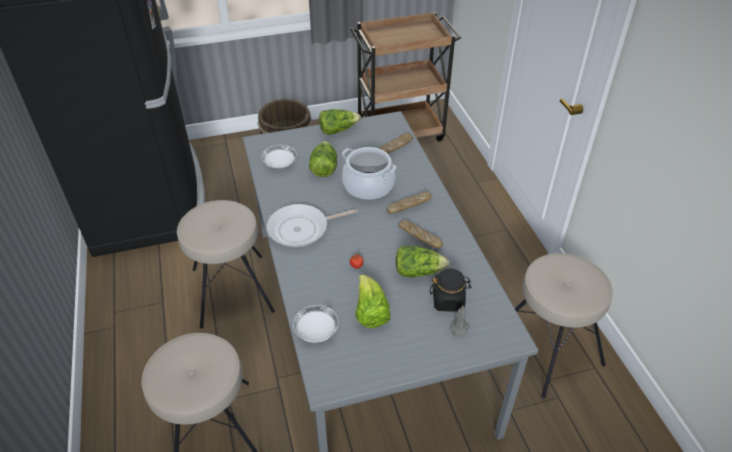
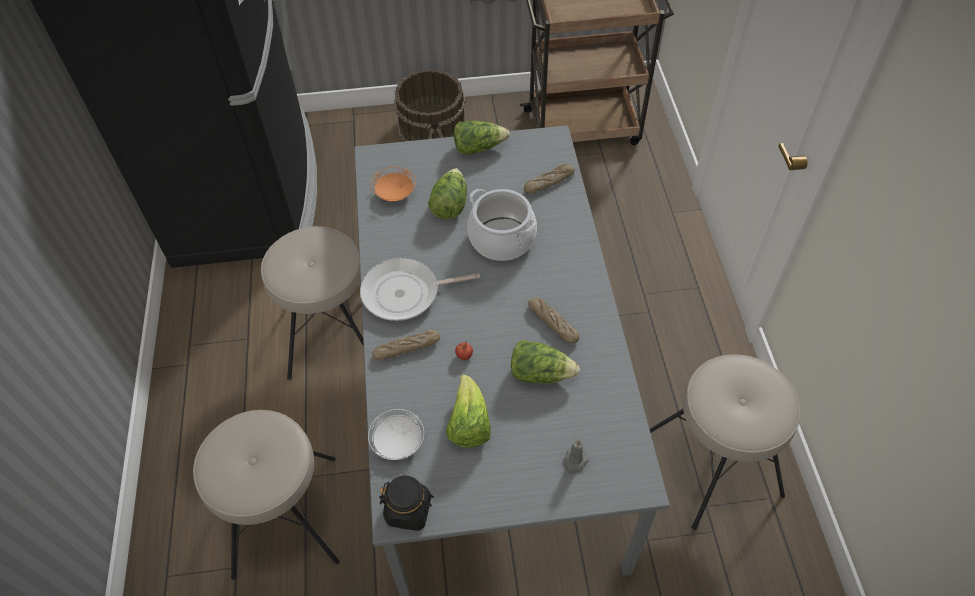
camera: 10 degrees right, 10 degrees up
white plate [262,145,297,168] -> orange plate [371,167,416,201]
bread [387,191,432,214] -> bread moved to [372,330,440,360]
black jar [430,269,472,312] -> black jar moved to [379,476,434,531]

